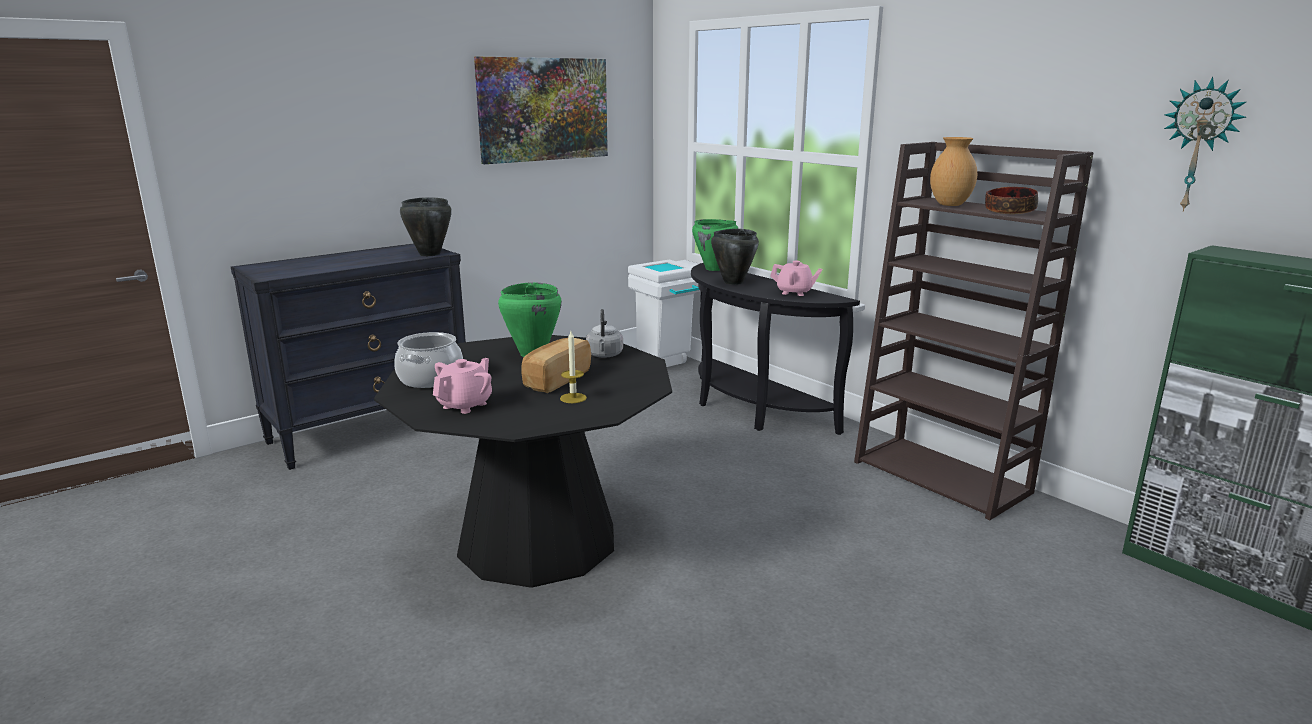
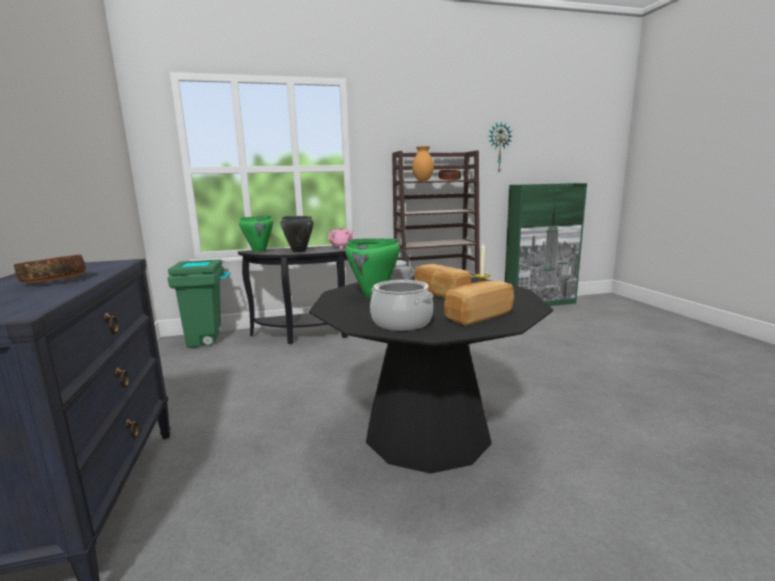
camera: 65 degrees left, 5 degrees down
black cooking pot [400,197,452,256] -> none
pink teapot [433,358,492,414] -> bread [444,281,514,326]
picture [474,57,608,164] -> none
white trash can [628,259,700,367] -> green trash can [167,259,230,348]
none -> bowl [14,255,86,283]

